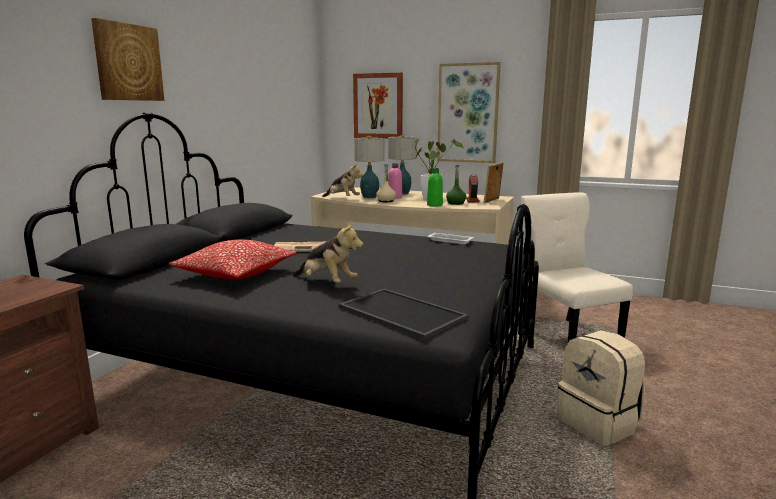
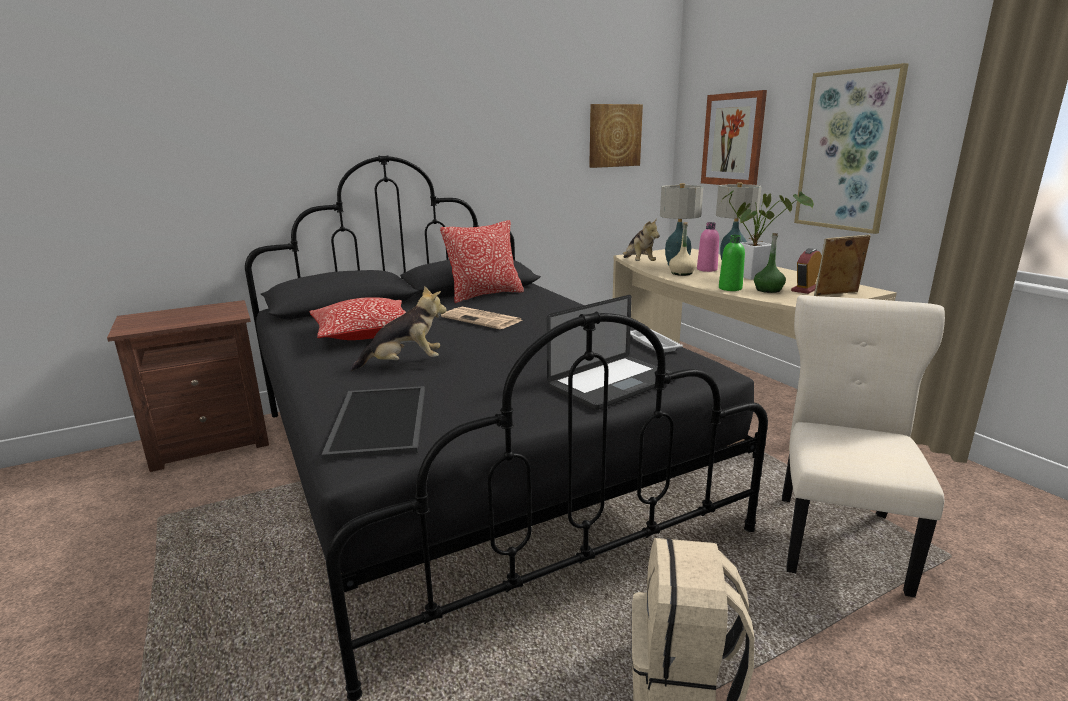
camera: 40 degrees right, 5 degrees up
picture [91,18,164,101] -> picture moved to [589,104,643,168]
plush toy [293,220,363,283] -> plush toy turned 90 degrees counterclockwise [350,286,447,371]
none -> pillow [440,220,524,303]
none -> laptop [546,295,676,410]

